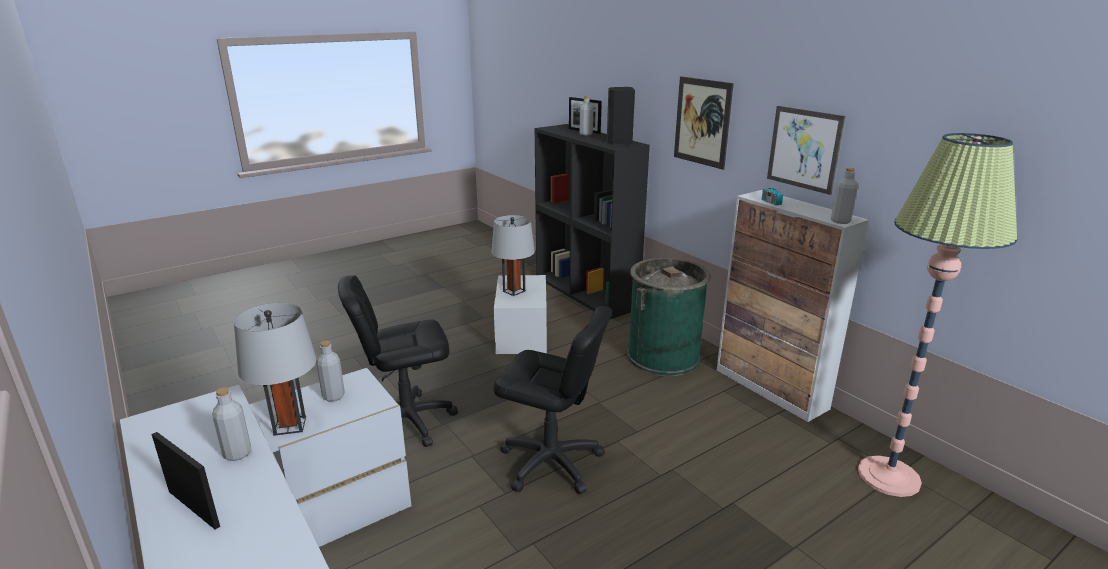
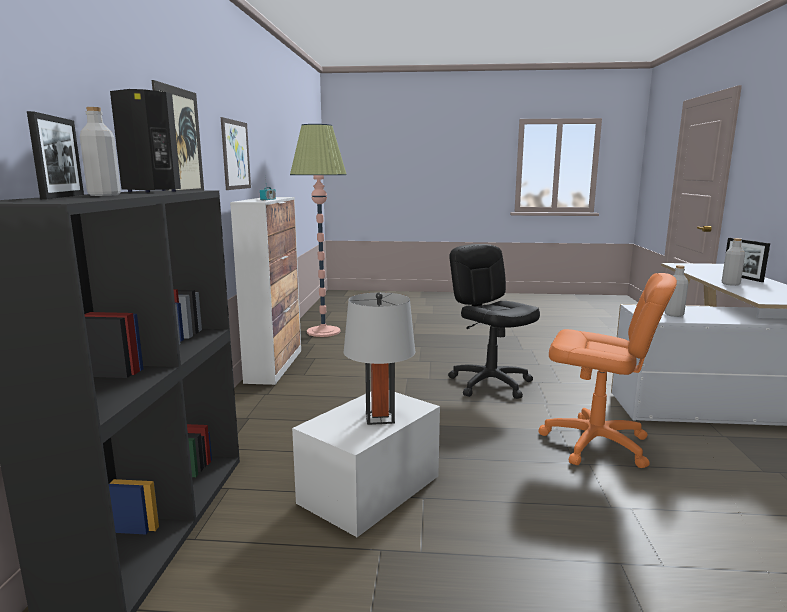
camera: 140 degrees left, 10 degrees down
grey table lamp [234,303,316,436] -> none
black office chair [338,275,458,447] -> orange office chair [538,273,677,468]
green trash can [628,258,711,376] -> none
grey bottle [831,168,858,224] -> none

